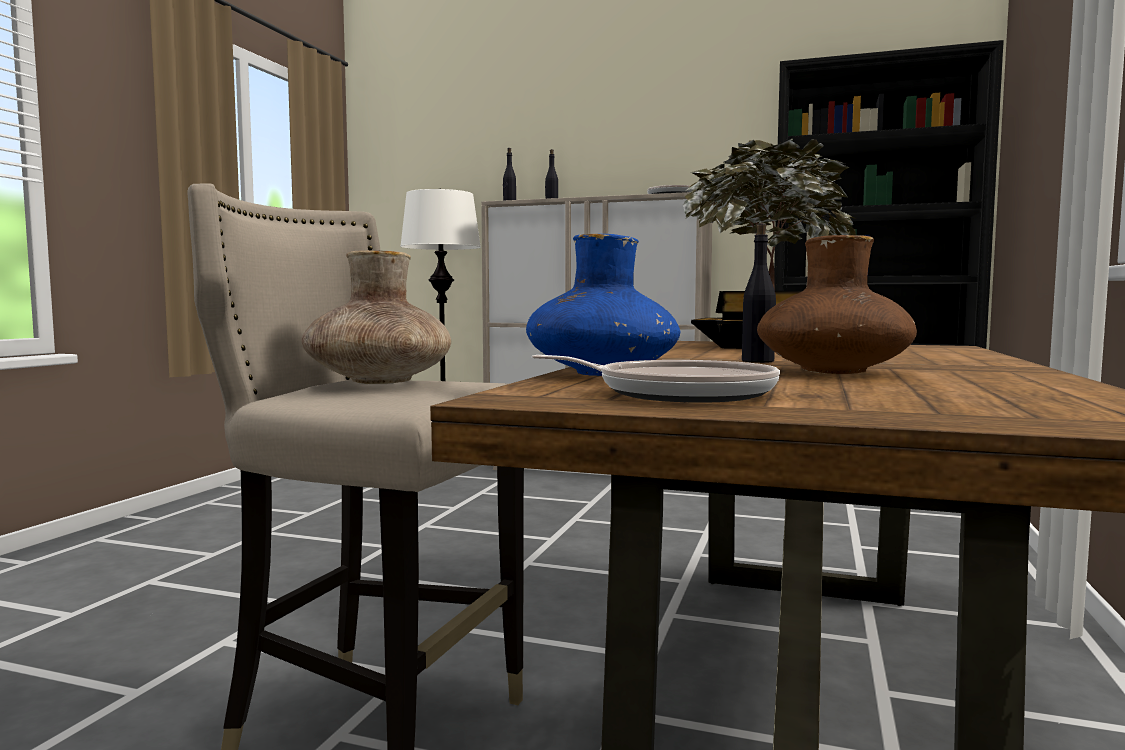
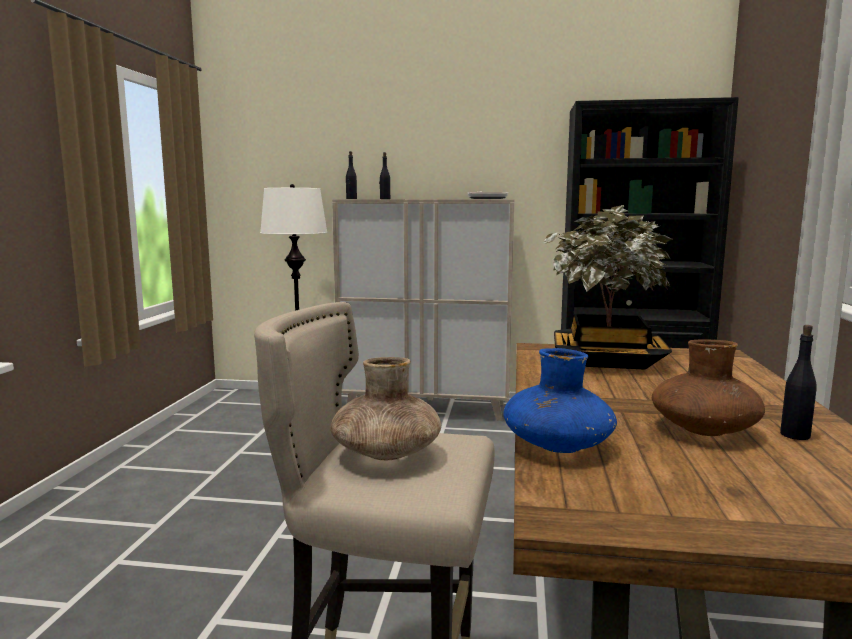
camera: 10 degrees left, 5 degrees up
frying pan [532,355,780,403] -> none
black bottle [742,223,776,363] -> black bottle moved to [780,325,817,440]

